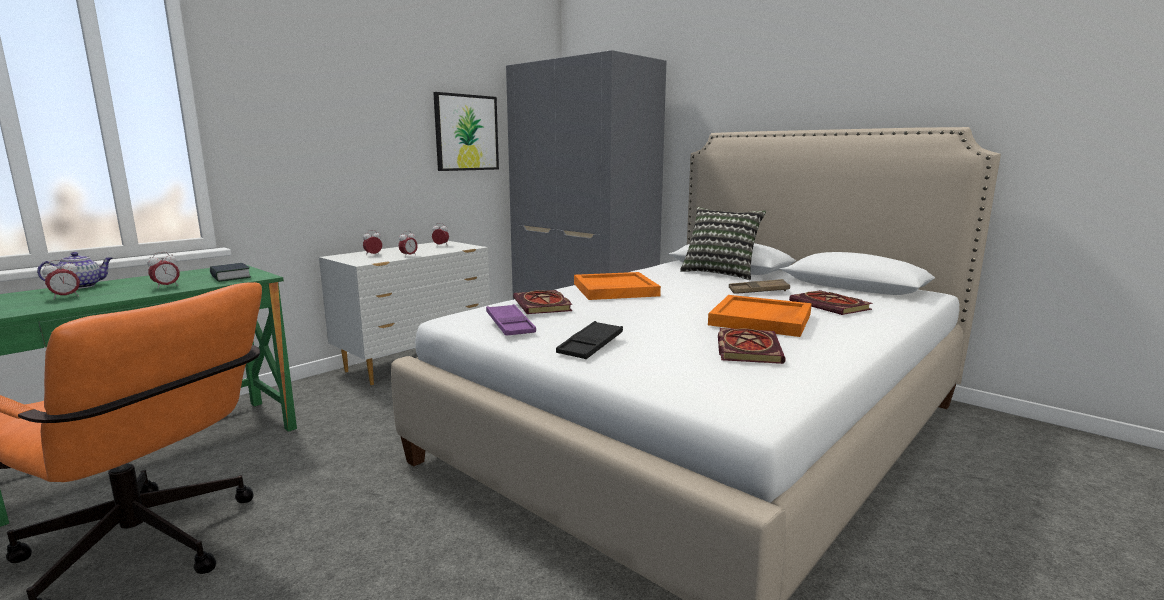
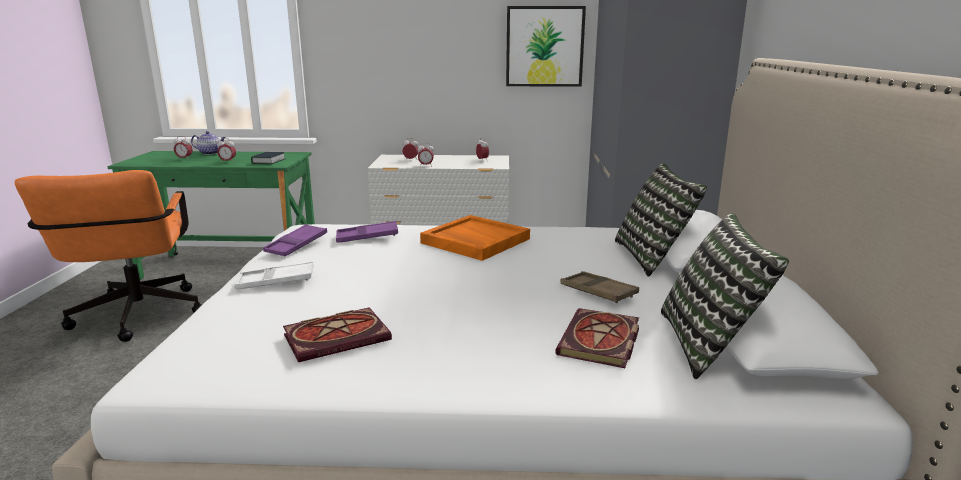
camera: 50 degrees right, 5 degrees up
book [513,290,573,314] -> purple tray [336,221,398,243]
black tray [556,321,623,359] -> white tray [235,261,314,289]
orange tray [708,295,812,337] -> none
none -> pillow [661,213,789,379]

